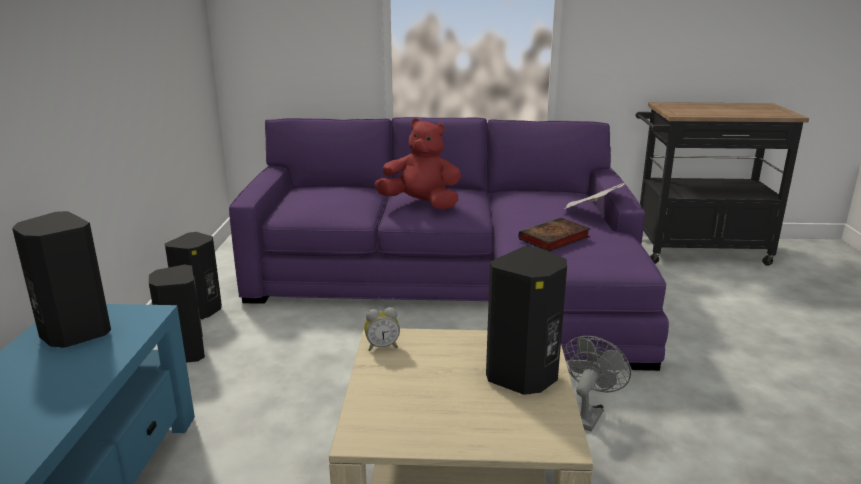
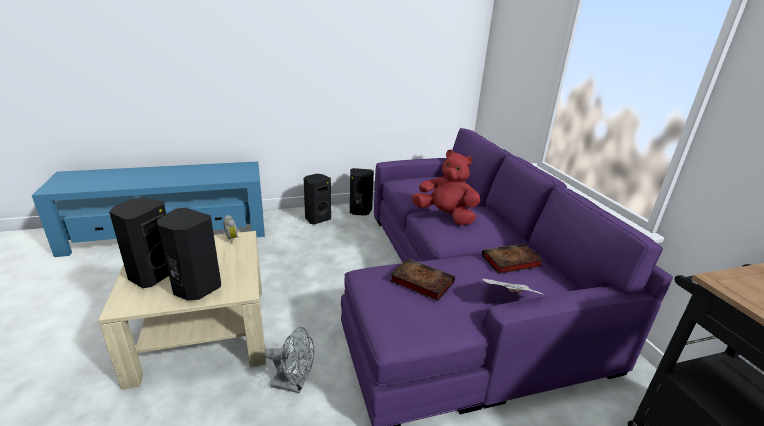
camera: 70 degrees right, 5 degrees up
black speaker [12,211,111,348] -> black speaker moved to [109,198,169,288]
red plush toy [374,118,461,209] -> red plush toy turned 60 degrees counterclockwise [412,150,480,225]
none -> book [482,243,543,274]

